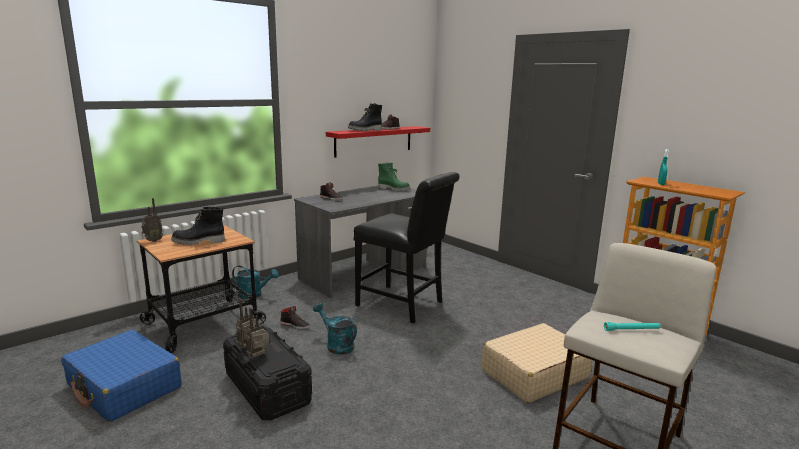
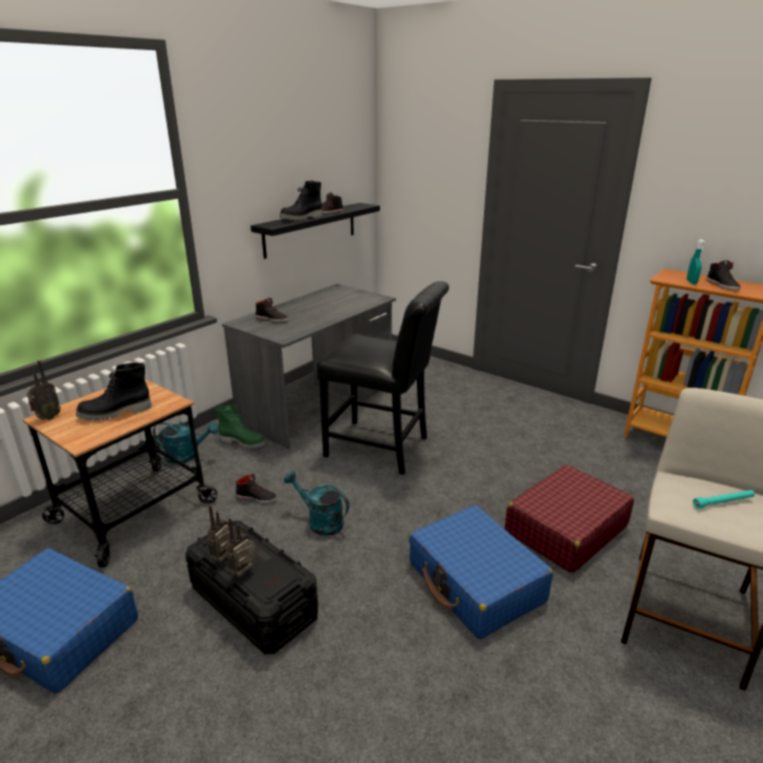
camera: 10 degrees left, 10 degrees up
red shelf [326,126,430,158] -> black shelf [251,203,380,259]
green boot [378,162,410,192] -> green boot moved to [216,405,266,449]
beige suitcase [481,323,592,403] -> red suitcase [505,464,634,573]
none -> blue suitcase [409,505,553,639]
none -> black shoe [706,260,741,290]

